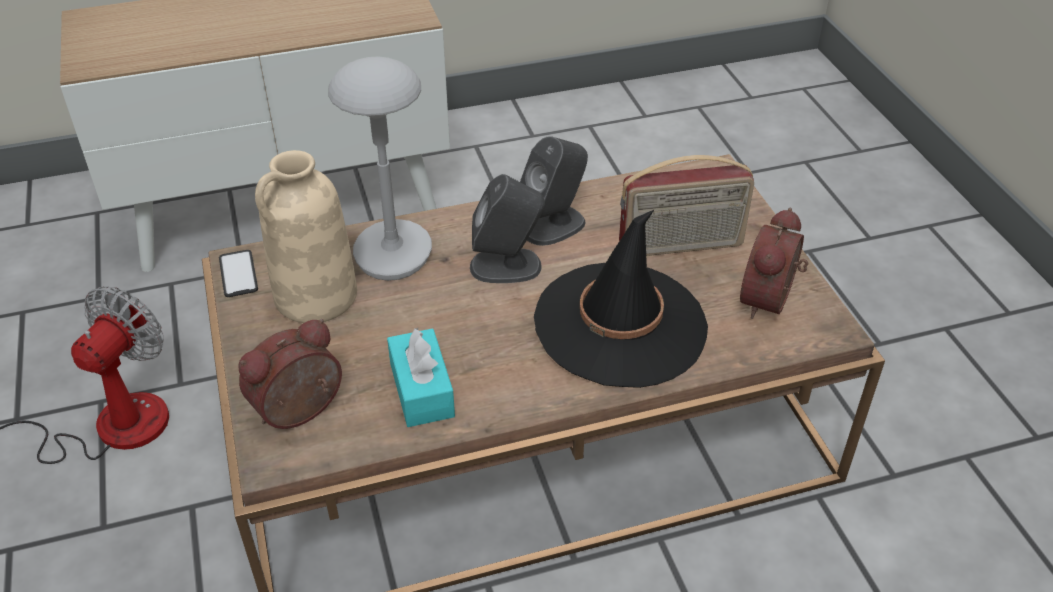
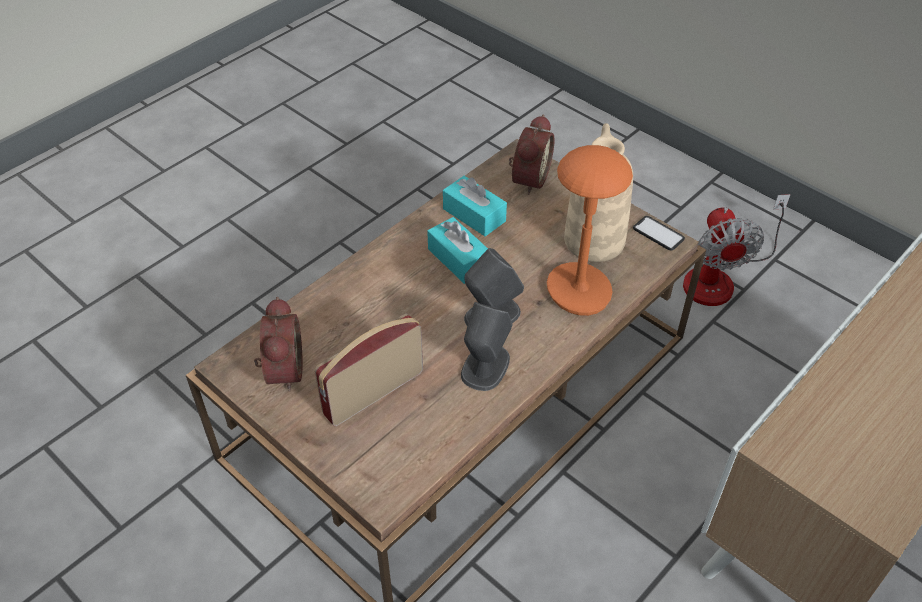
camera: 150 degrees right, 5 degrees up
grey table lamp [328,56,432,281] -> orange table lamp [547,145,633,316]
black hat [534,209,708,388] -> none
none -> turquoise tissue box [427,217,488,284]

